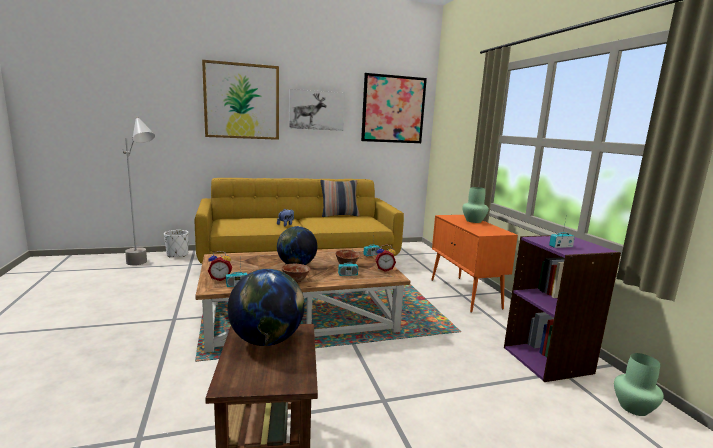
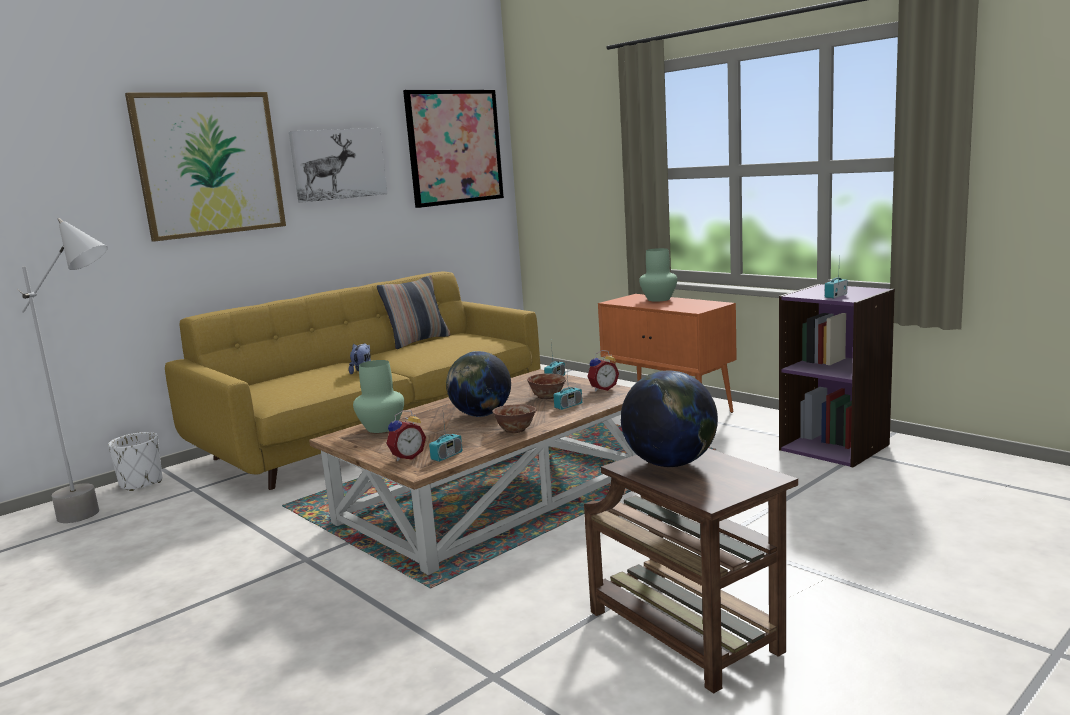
camera: 25 degrees left, 0 degrees up
green vase [614,353,664,416] -> green vase moved to [353,360,404,433]

